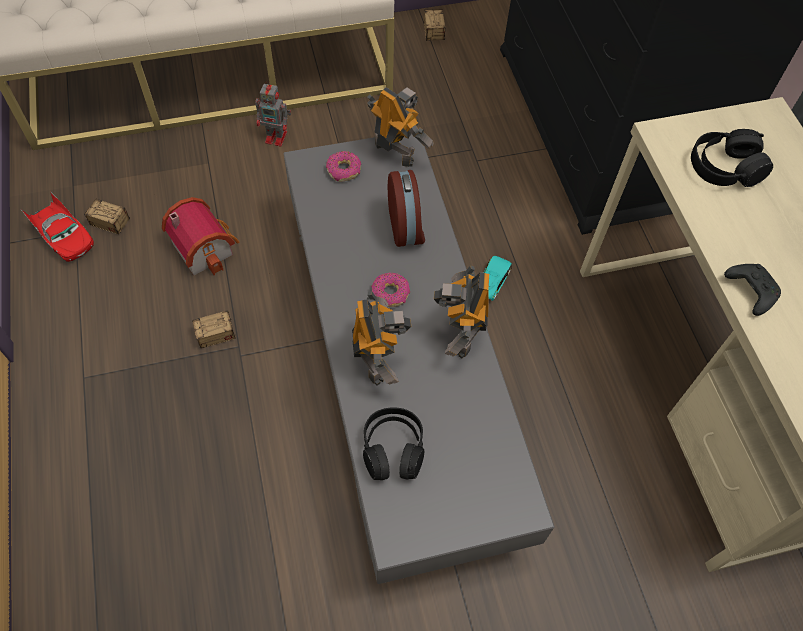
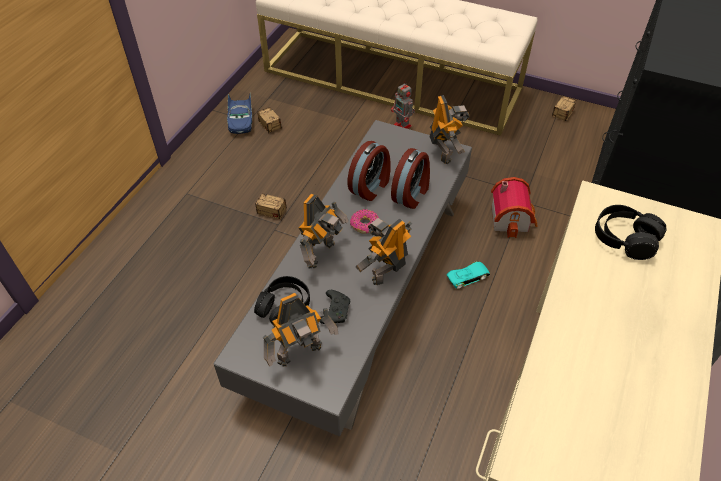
camera: 40 degrees right, 10 degrees down
red toy car [22,191,94,262] -> blue toy car [227,94,252,134]
toy house [162,197,239,275] -> toy house moved to [491,177,537,238]
donut [326,151,361,181] -> none
black game controller [724,264,781,316] -> black game controller moved to [319,290,350,324]
none -> toy robot [263,293,339,366]
none -> alarm clock [348,141,391,201]

